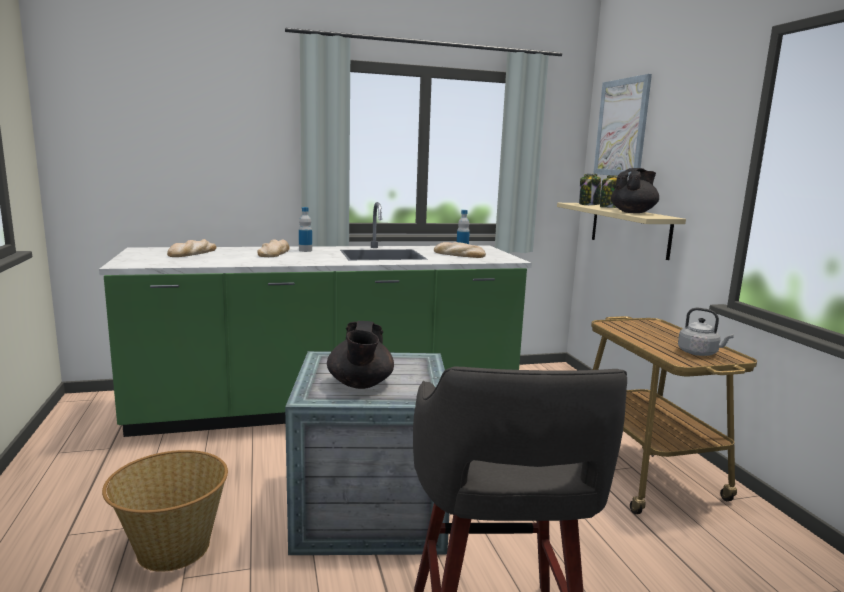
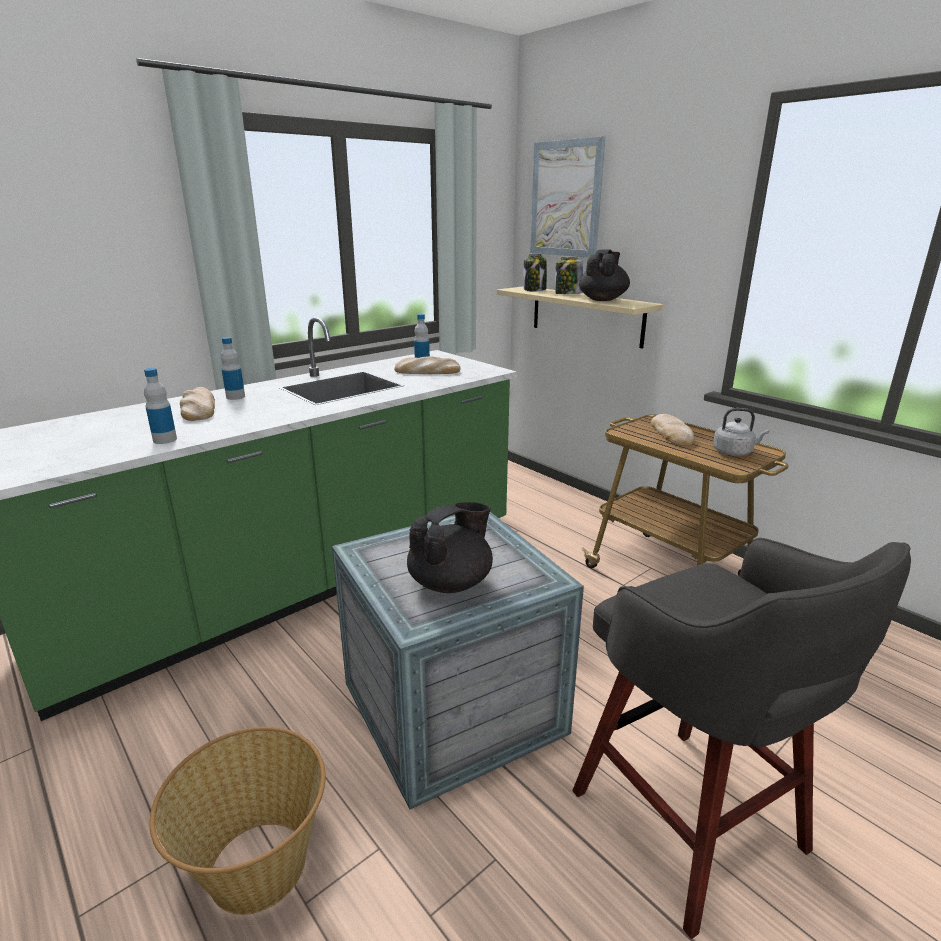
camera: 25 degrees left, 10 degrees up
bread [167,239,216,257] -> bread moved to [651,414,694,446]
black teapot [327,321,394,389] -> black teapot turned 105 degrees counterclockwise [407,502,493,593]
none -> bottle [144,368,177,444]

